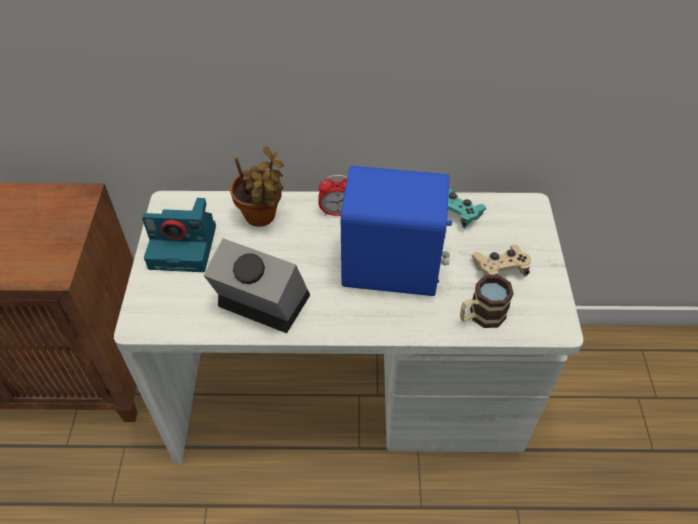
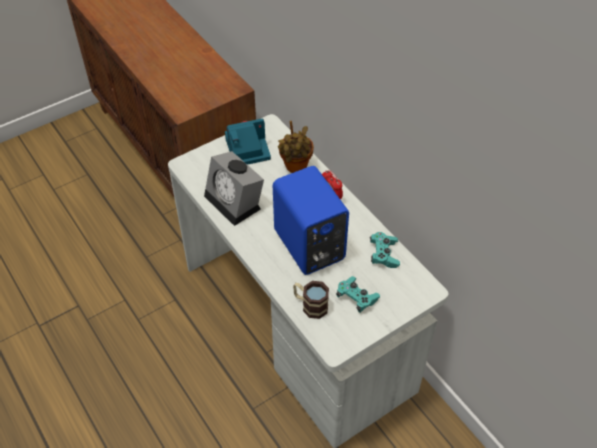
camera: 55 degrees right, 0 degrees up
camera [142,198,216,272] -> camera turned 105 degrees clockwise [225,119,271,165]
alarm clock [203,238,310,333] -> alarm clock turned 150 degrees clockwise [204,151,264,226]
beige game controller [472,245,531,277] -> turquoise game controller [336,276,380,313]

